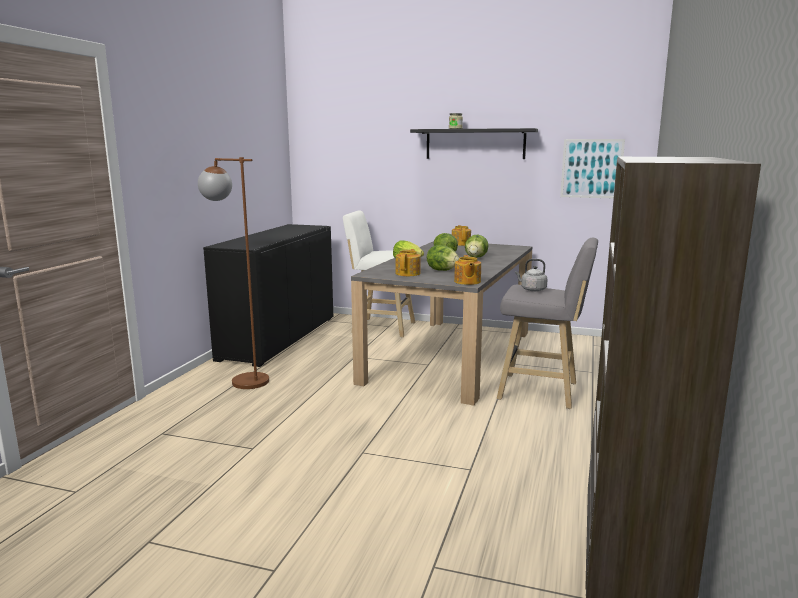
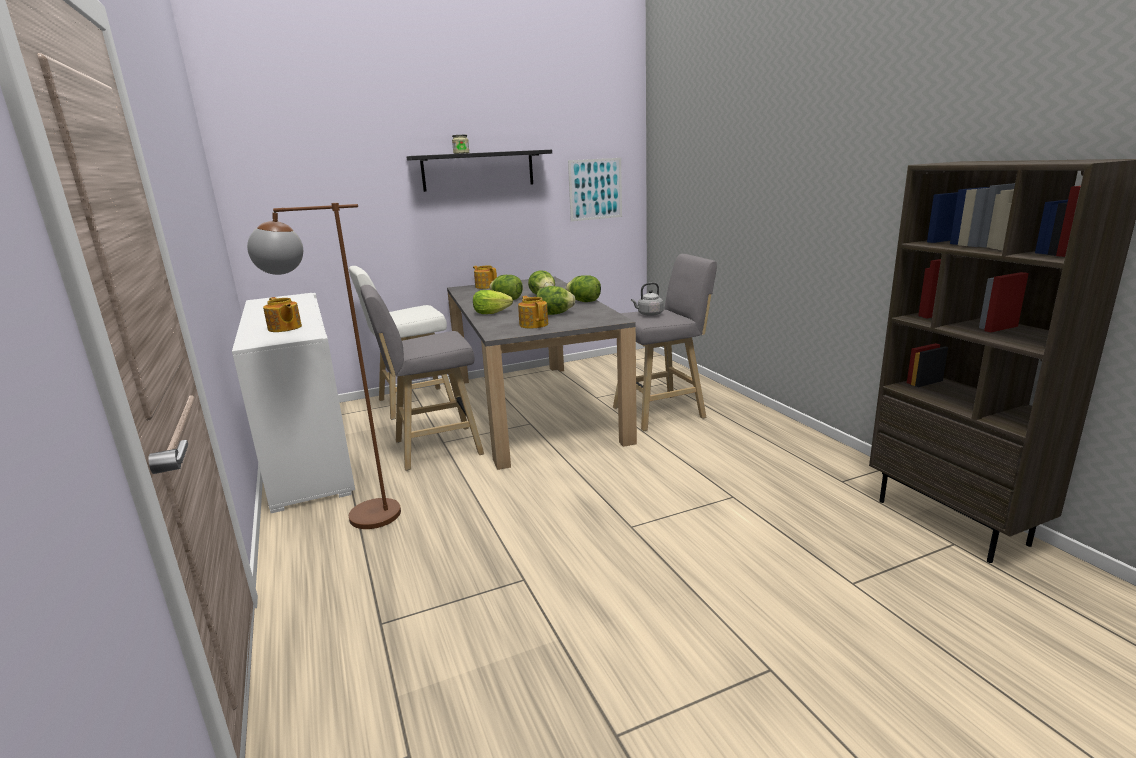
camera: 40 degrees left, 5 degrees up
black cabinet [203,224,333,367] -> white cabinet [232,293,355,513]
teapot [454,255,481,285] -> teapot moved to [263,297,302,332]
none -> grey stool [360,285,484,471]
none -> lettuce [565,275,601,302]

